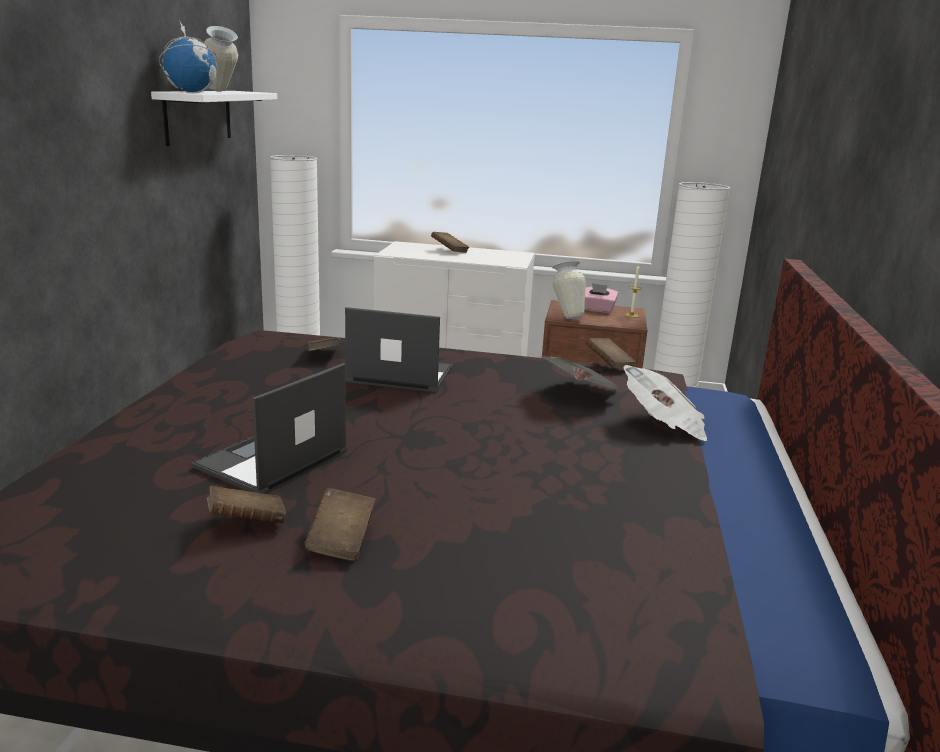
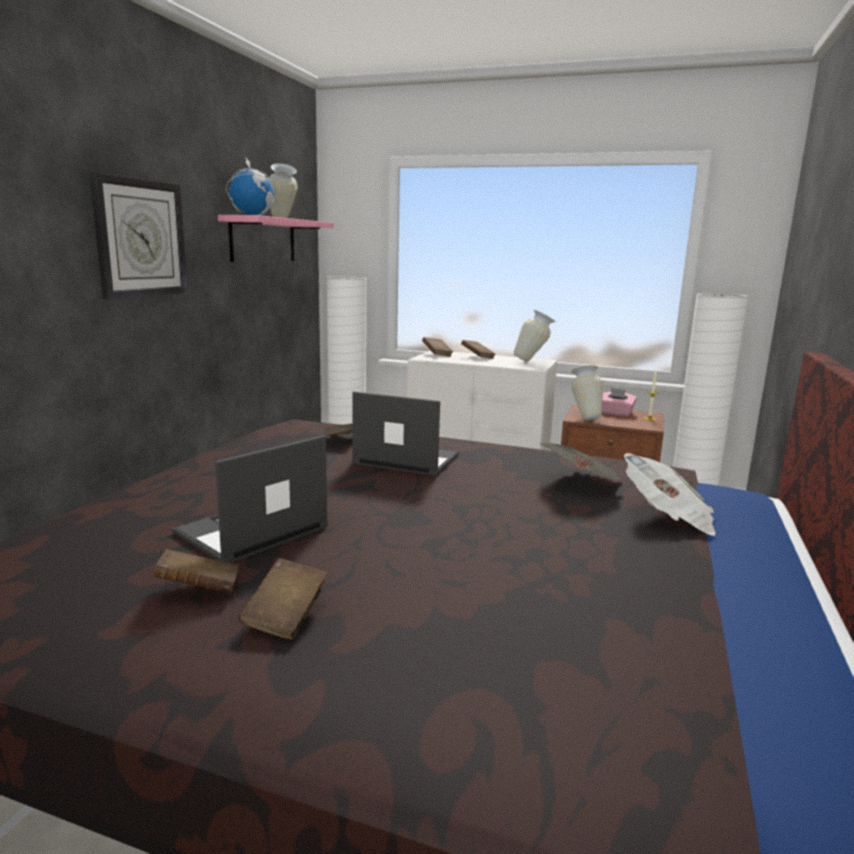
camera: 10 degrees right, 5 degrees down
white shelf [151,91,277,146] -> pink shelf [218,215,334,262]
brown book [586,338,636,369] -> brown book moved to [422,337,453,357]
none -> wall clock [90,173,188,300]
none -> vase [514,310,556,362]

